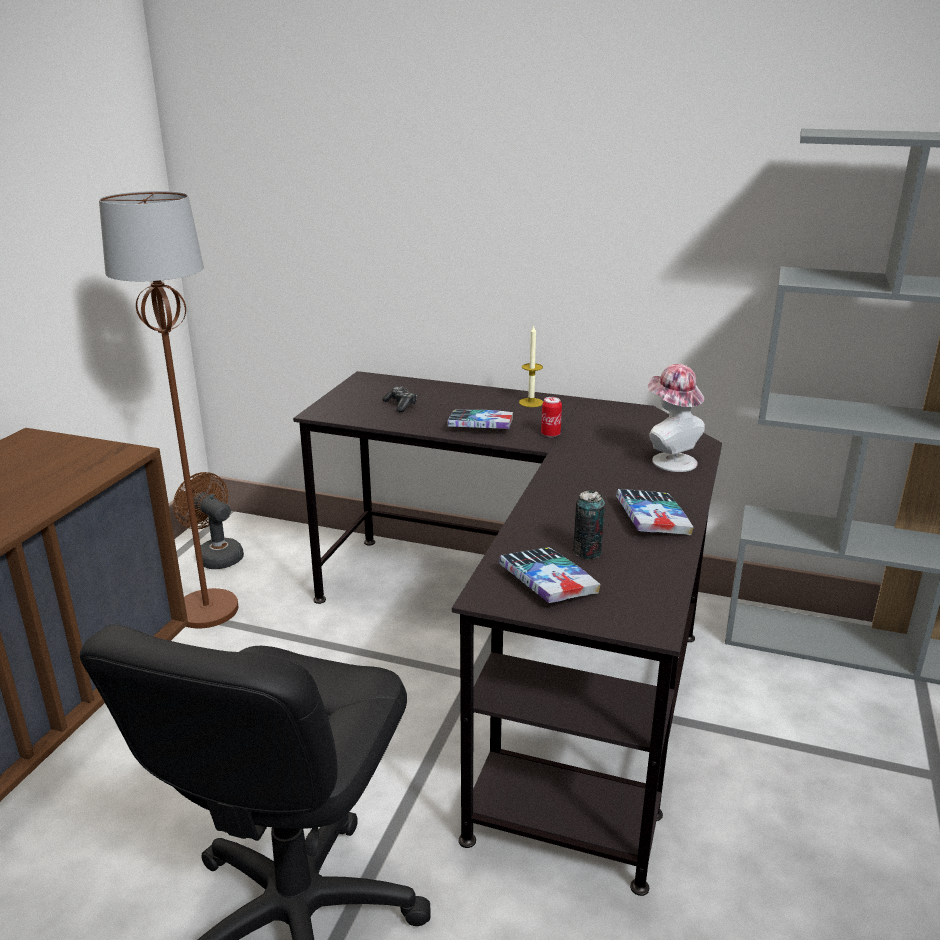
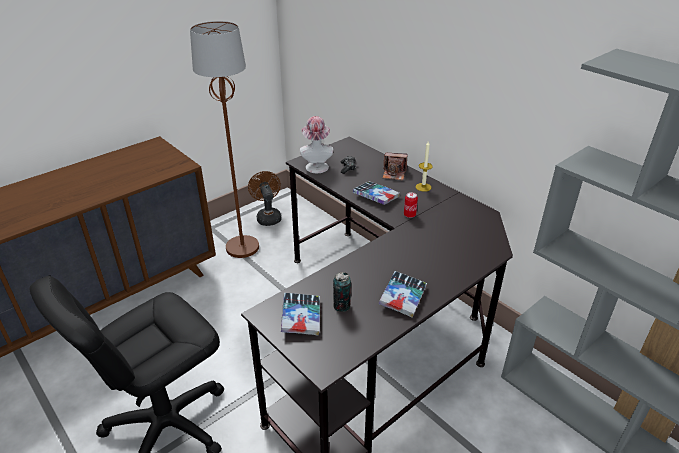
camera: 30 degrees right, 10 degrees up
hat [648,364,705,472] -> hat moved to [300,116,334,173]
none -> camera [383,153,407,180]

